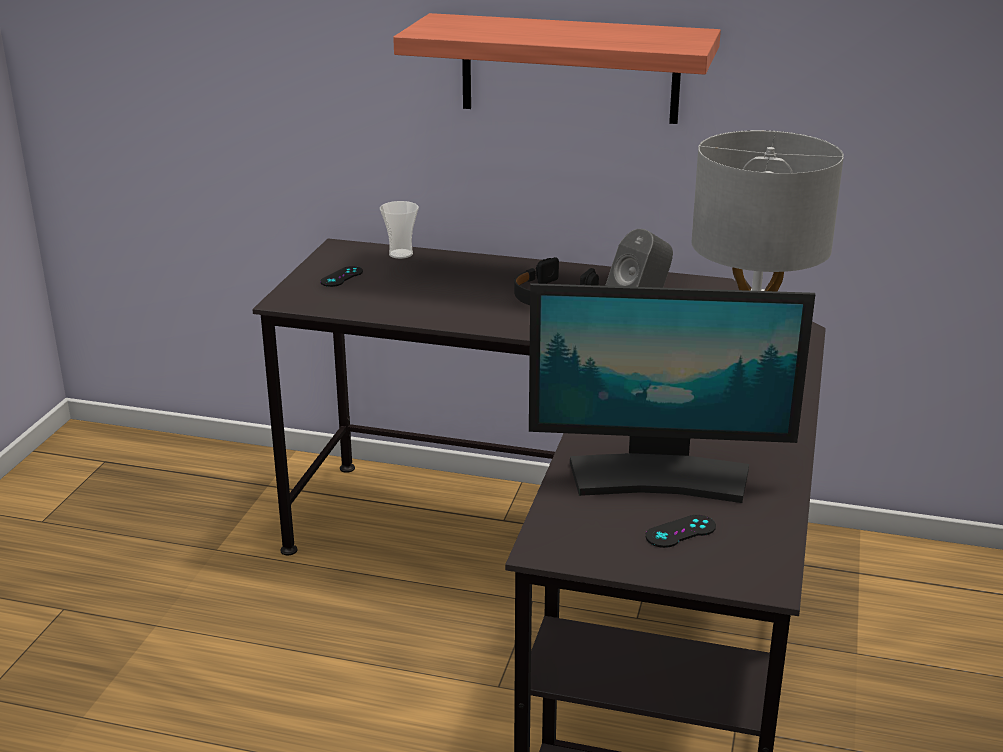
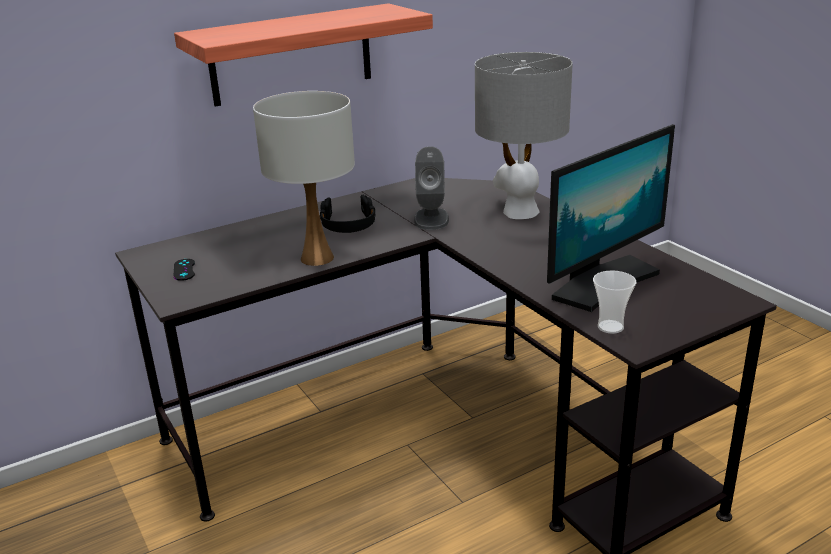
camera: 45 degrees left, 0 degrees up
cup [380,201,419,259] -> cup moved to [593,270,636,334]
black game controller [646,515,716,548] -> none
none -> white table lamp [253,91,355,266]

